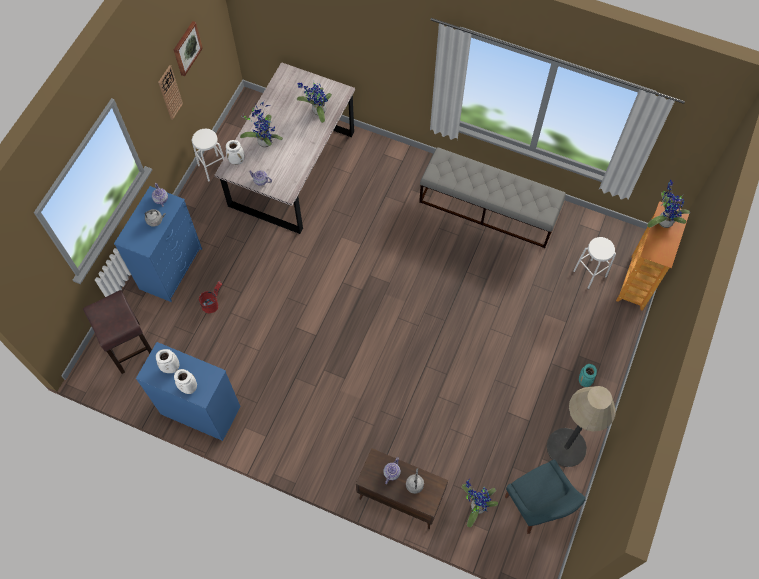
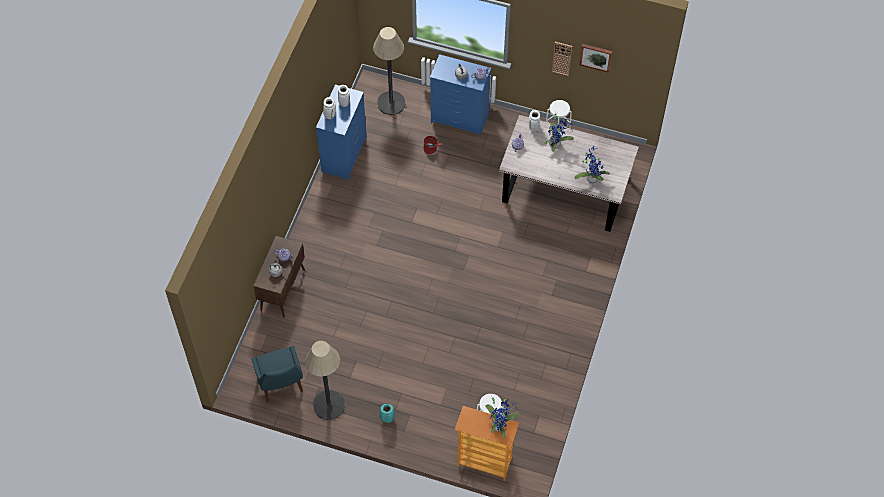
camera: 85 degrees right, 5 degrees down
brown stool [83,290,152,374] -> floor lamp [373,27,406,115]
grey bench [419,147,566,248] -> none
potted plant [462,479,498,527] -> none
blue chair [505,460,586,534] -> blue chair turned 75 degrees counterclockwise [251,346,303,402]

